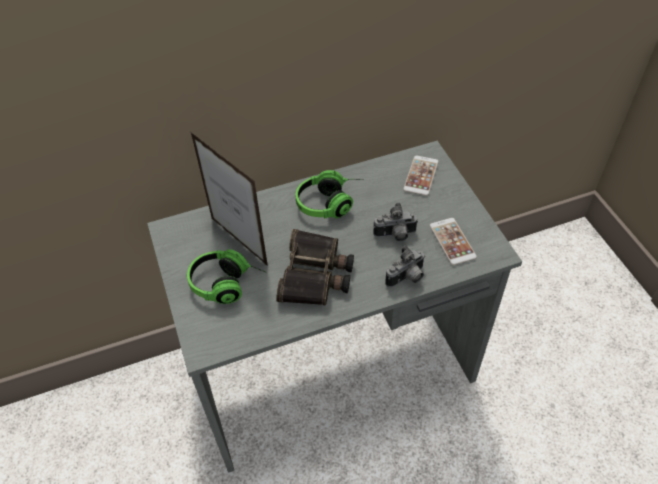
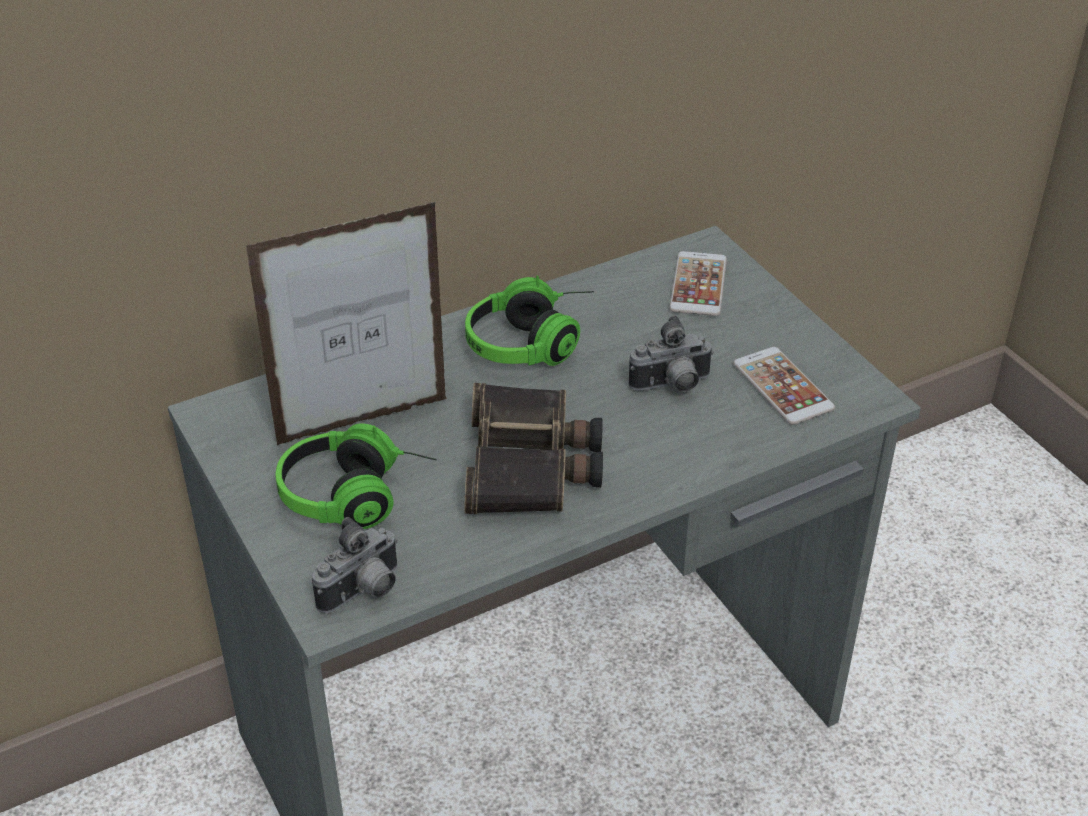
camera: 10 degrees left, 10 degrees down
picture frame [191,133,268,266] -> picture frame turned 120 degrees clockwise [246,201,447,445]
camera [385,245,425,287] -> camera moved to [312,517,398,613]

